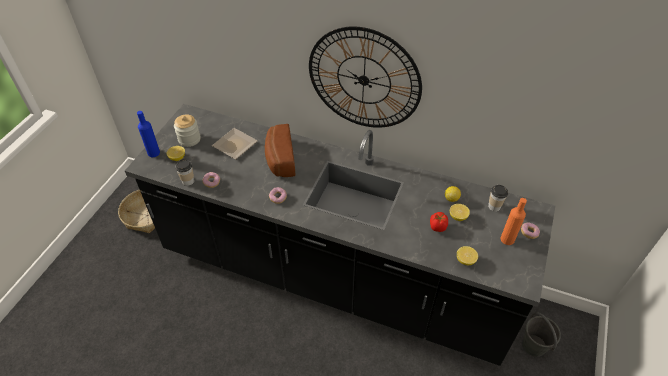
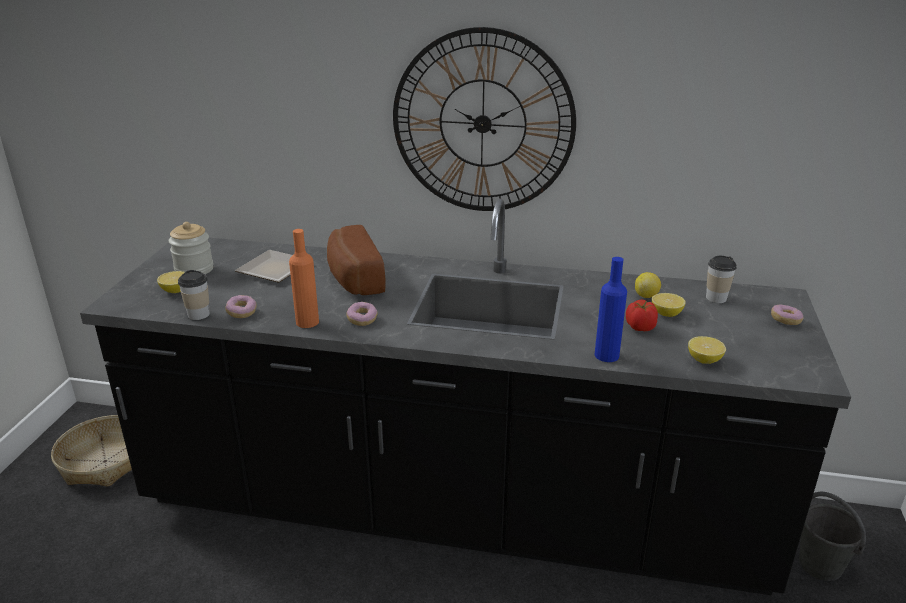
camera: 10 degrees left, 20 degrees down
blue bottle [137,111,160,157] -> blue bottle moved to [595,257,627,362]
orange bottle [501,198,527,245] -> orange bottle moved to [289,229,319,328]

